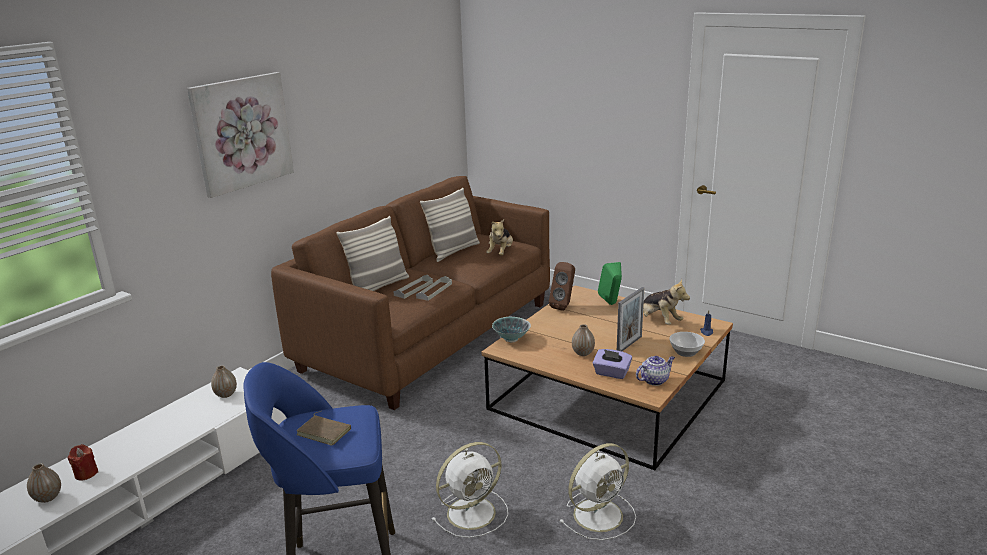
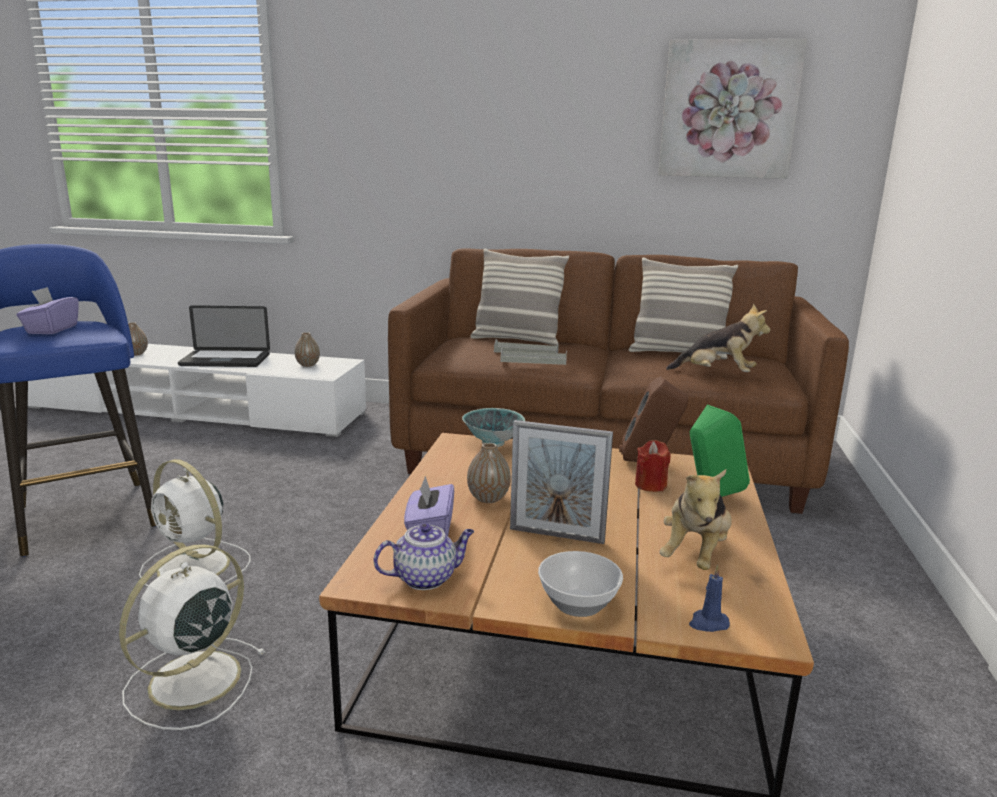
camera: 65 degrees right, 5 degrees down
red candle [67,444,98,480] -> red candle moved to [635,440,671,492]
picture [187,72,294,198] -> picture moved to [658,39,807,179]
brown book [297,411,351,446] -> purple tissue box [17,287,79,334]
plush toy [486,219,513,255] -> plush toy turned 150 degrees counterclockwise [666,304,770,372]
white fan [559,443,636,540] -> white fan turned 90 degrees clockwise [119,544,266,730]
teapot [636,356,675,386] -> teapot turned 60 degrees counterclockwise [373,523,474,590]
none -> laptop [178,305,270,367]

